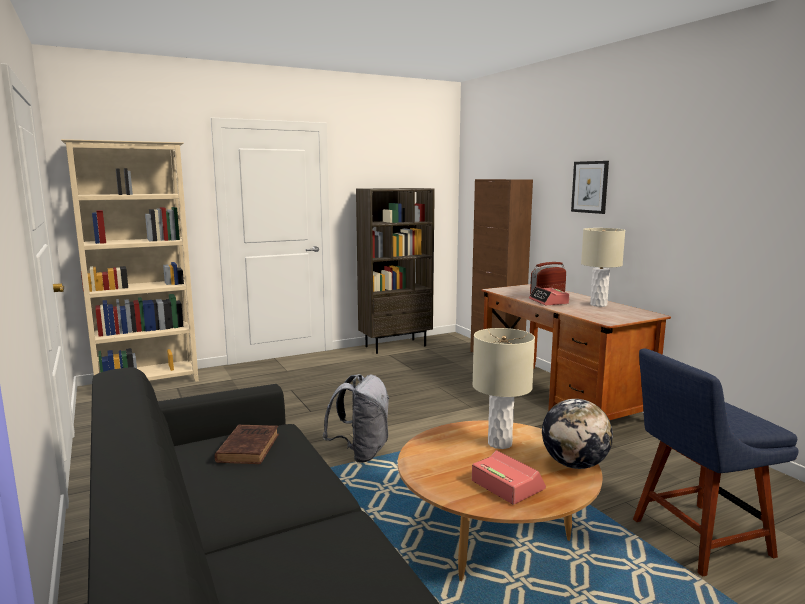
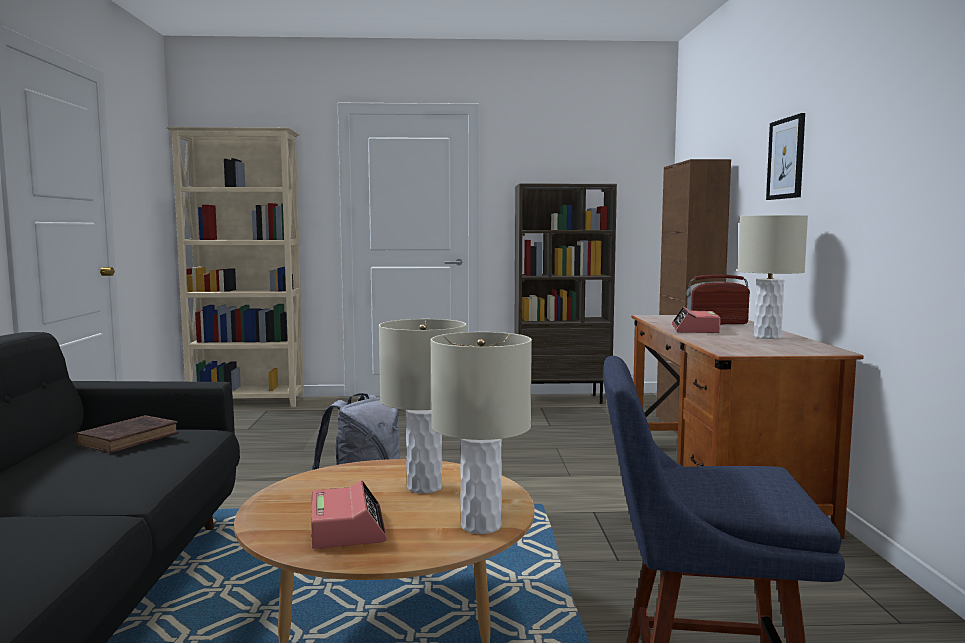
camera: 25 degrees right, 5 degrees down
globe [542,399,613,469] -> beige table lamp [431,332,532,534]

